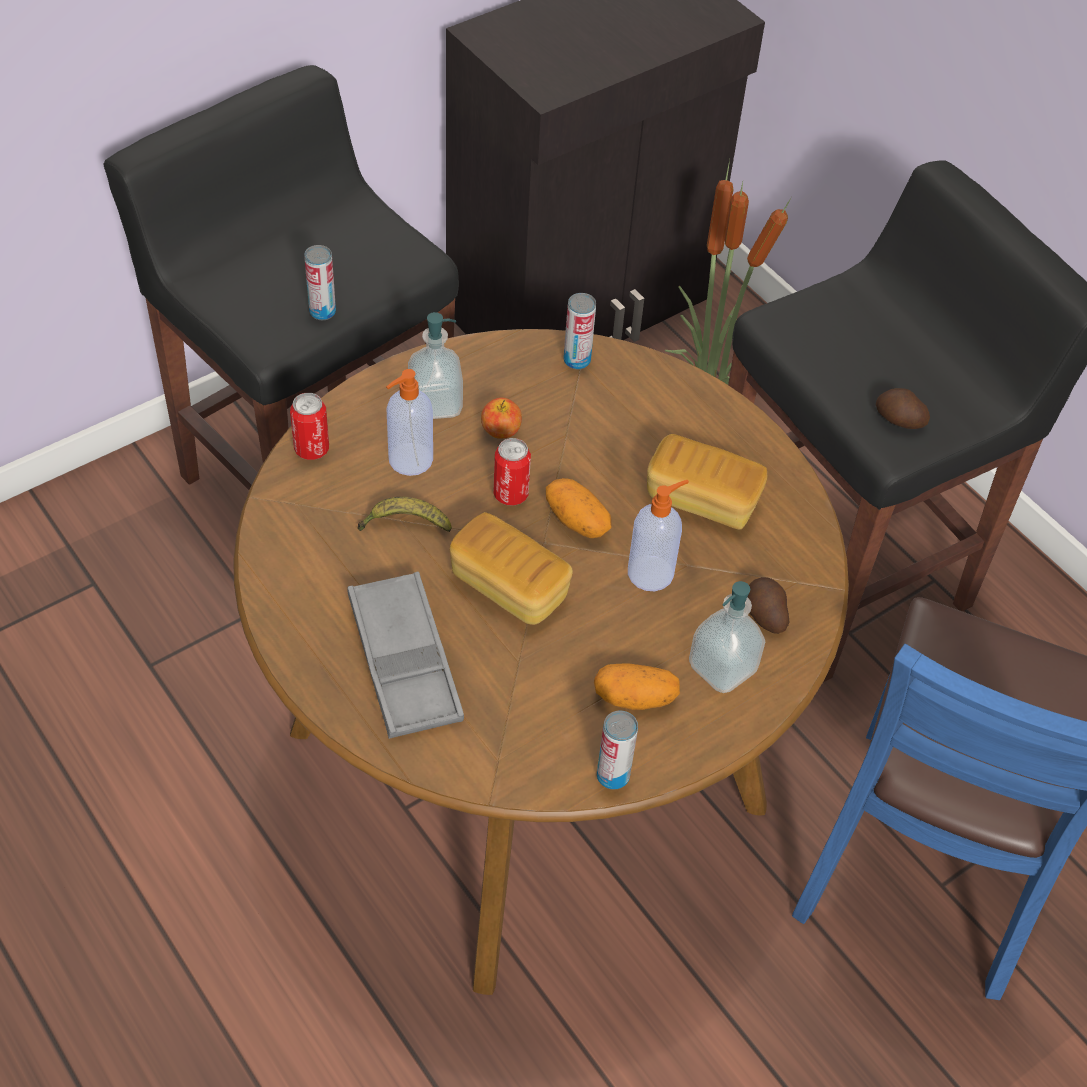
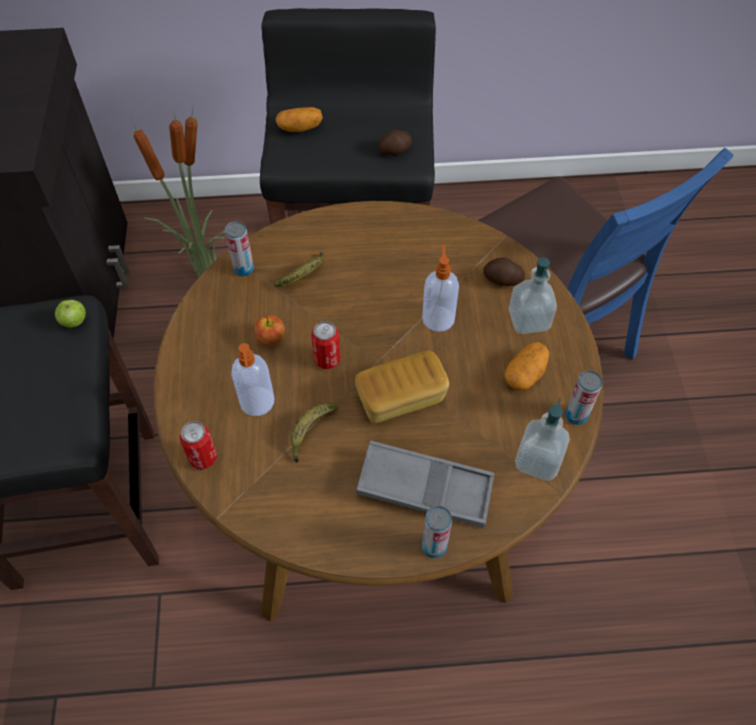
camera: 55 degrees left, 5 degrees up
can [304,245,336,320] -> can moved to [422,506,452,558]
soap dispenser [408,312,463,419] -> soap dispenser moved to [515,399,570,481]
potato [546,478,612,538] -> potato moved to [276,107,323,132]
bread [647,434,767,530] -> none
none -> apple [55,299,86,328]
none -> banana [273,252,324,287]

